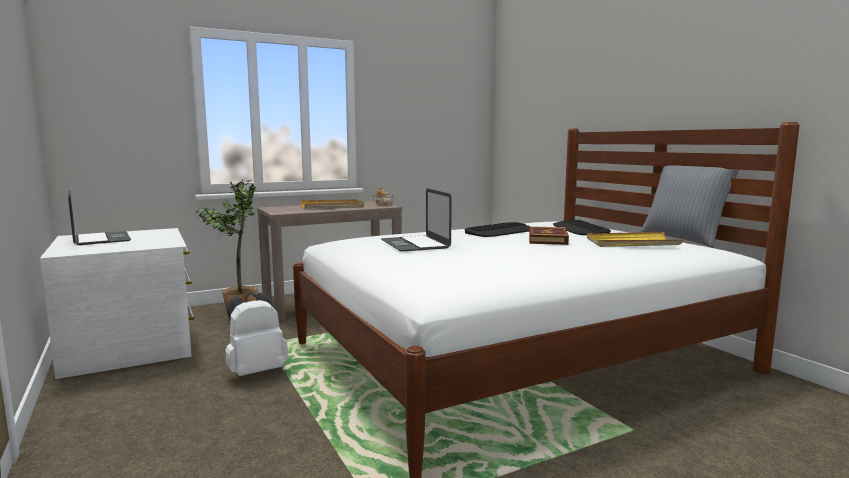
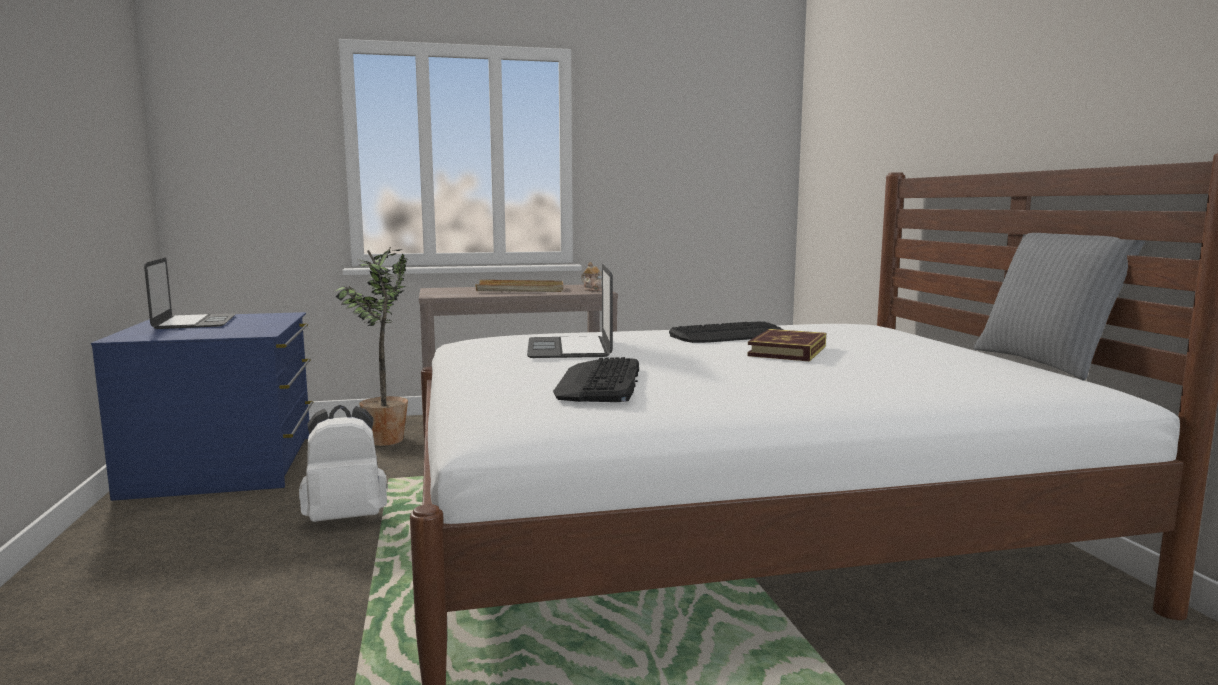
camera: 15 degrees right, 0 degrees up
white dresser [40,228,195,379] -> blue dresser [91,312,314,501]
keyboard [553,219,611,235] -> keyboard moved to [553,357,639,402]
yellow tray [587,232,683,247] -> none

